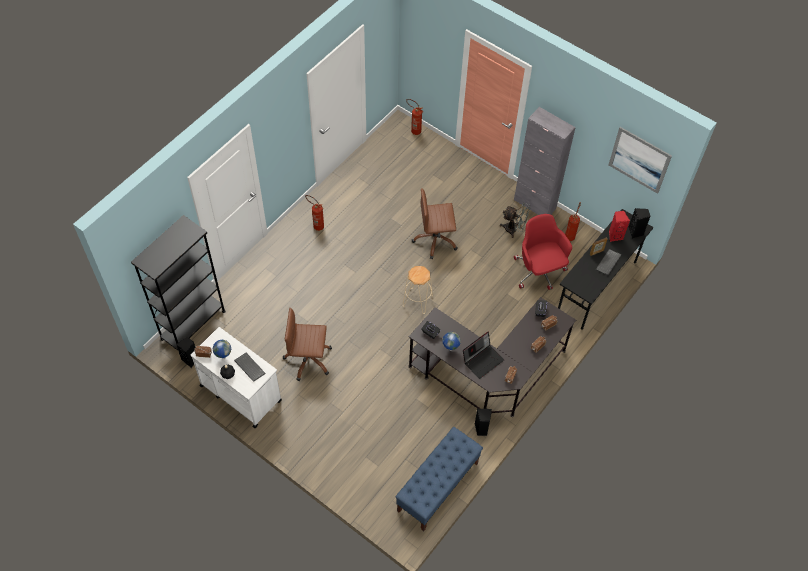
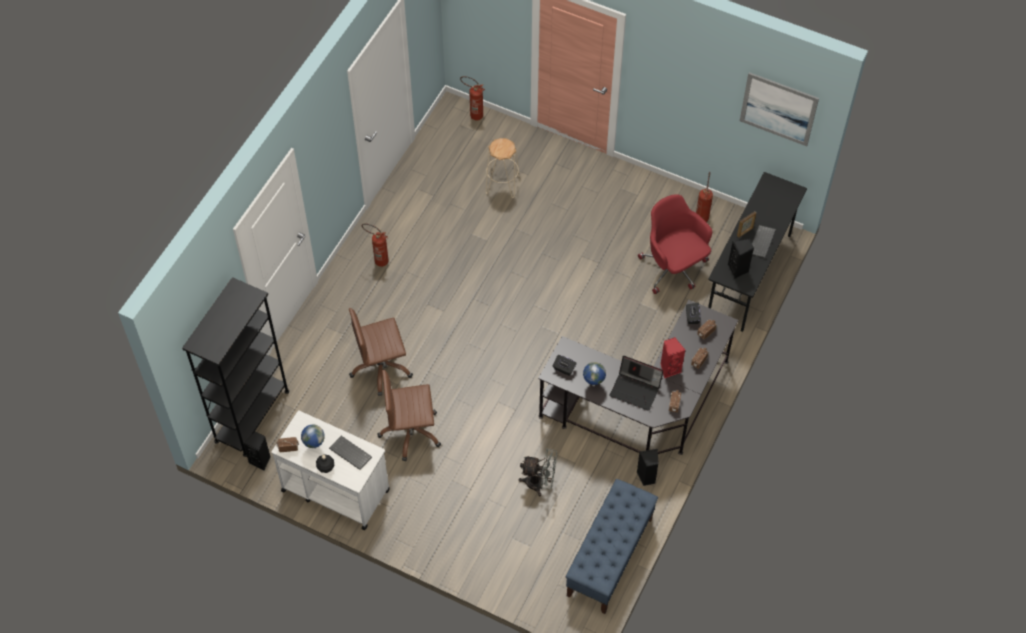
camera: 10 degrees left, 0 degrees up
beige stool [403,266,433,314] -> beige stool moved to [486,138,520,198]
brown office chair [412,188,458,259] -> brown office chair moved to [349,308,413,396]
laptop [463,332,504,379] -> laptop turned 75 degrees clockwise [609,356,663,411]
grey fan [500,203,530,238] -> grey fan moved to [519,448,557,496]
grey cabinet [514,107,576,215] -> none
red speaker [609,211,630,242] -> red speaker moved to [660,337,685,378]
black speaker [628,208,651,239] -> black speaker moved to [728,239,754,279]

